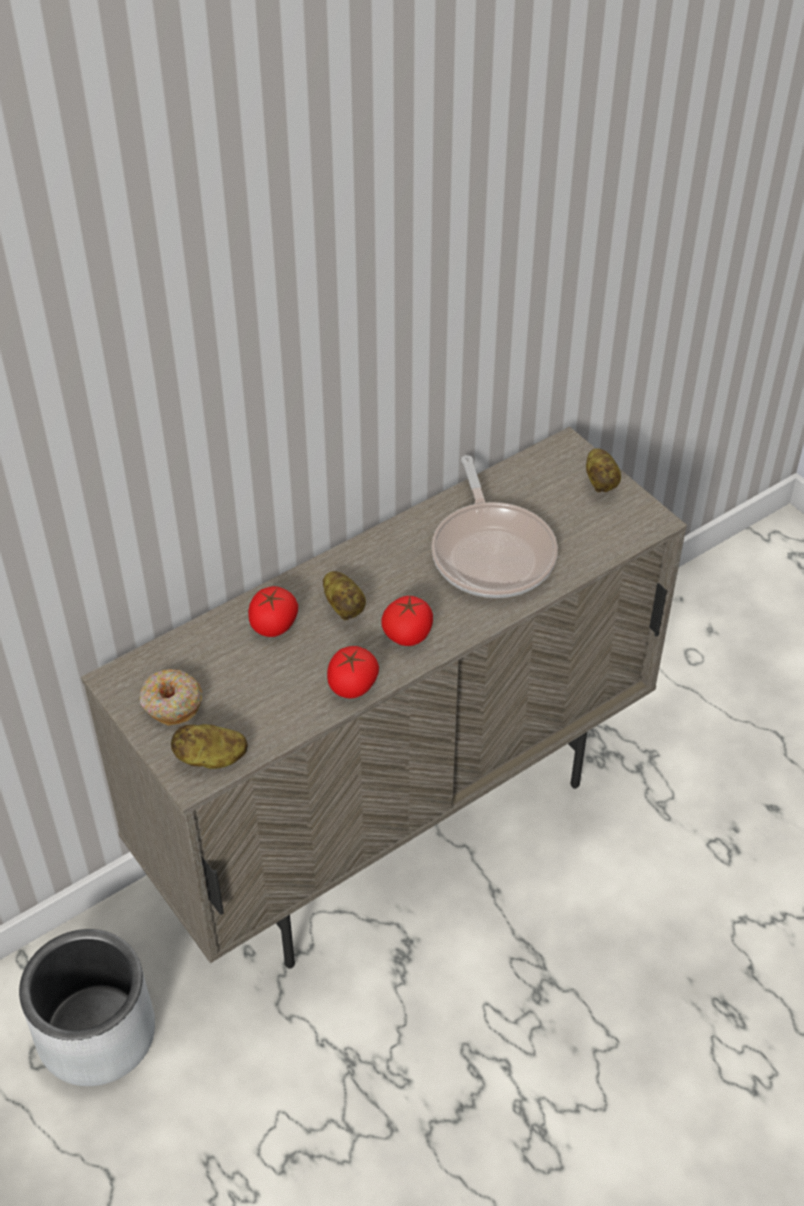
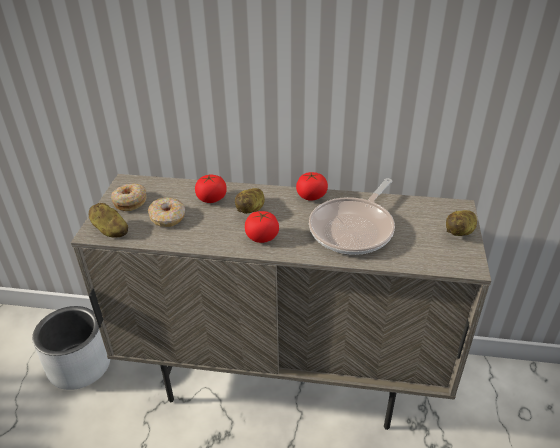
camera: 45 degrees right, 10 degrees down
tomato [327,646,379,699] -> tomato moved to [296,172,328,201]
none -> donut [148,197,185,227]

